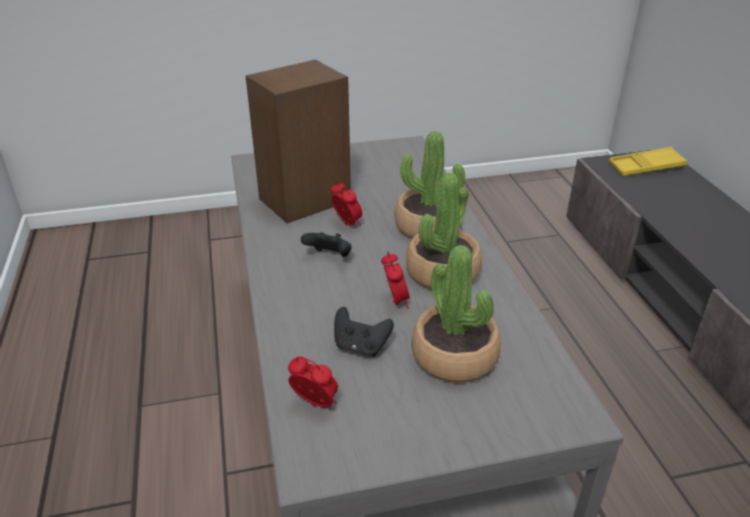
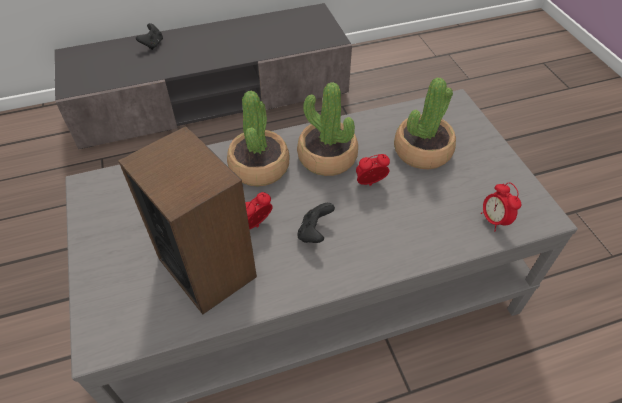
camera: 95 degrees left, 15 degrees up
alarm clock [288,357,338,408] -> alarm clock turned 45 degrees counterclockwise [481,182,521,231]
black game controller [334,307,394,357] -> black game controller moved to [136,23,163,50]
yellow tray [609,147,687,176] -> none

